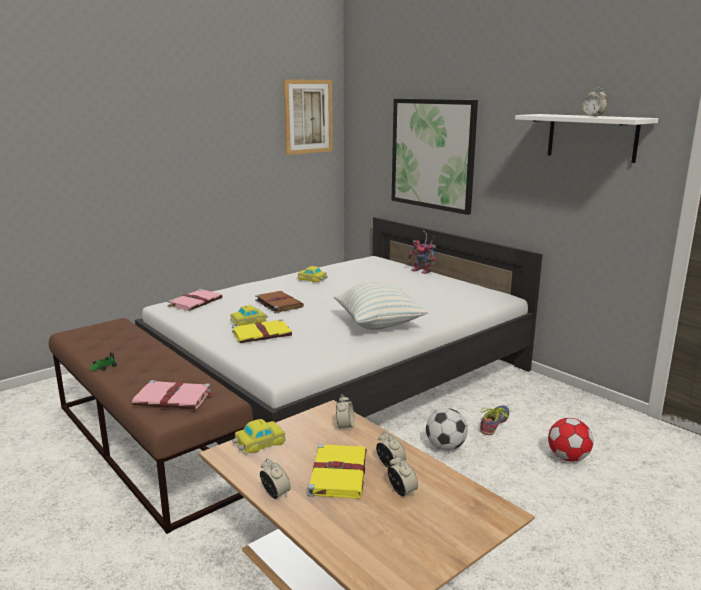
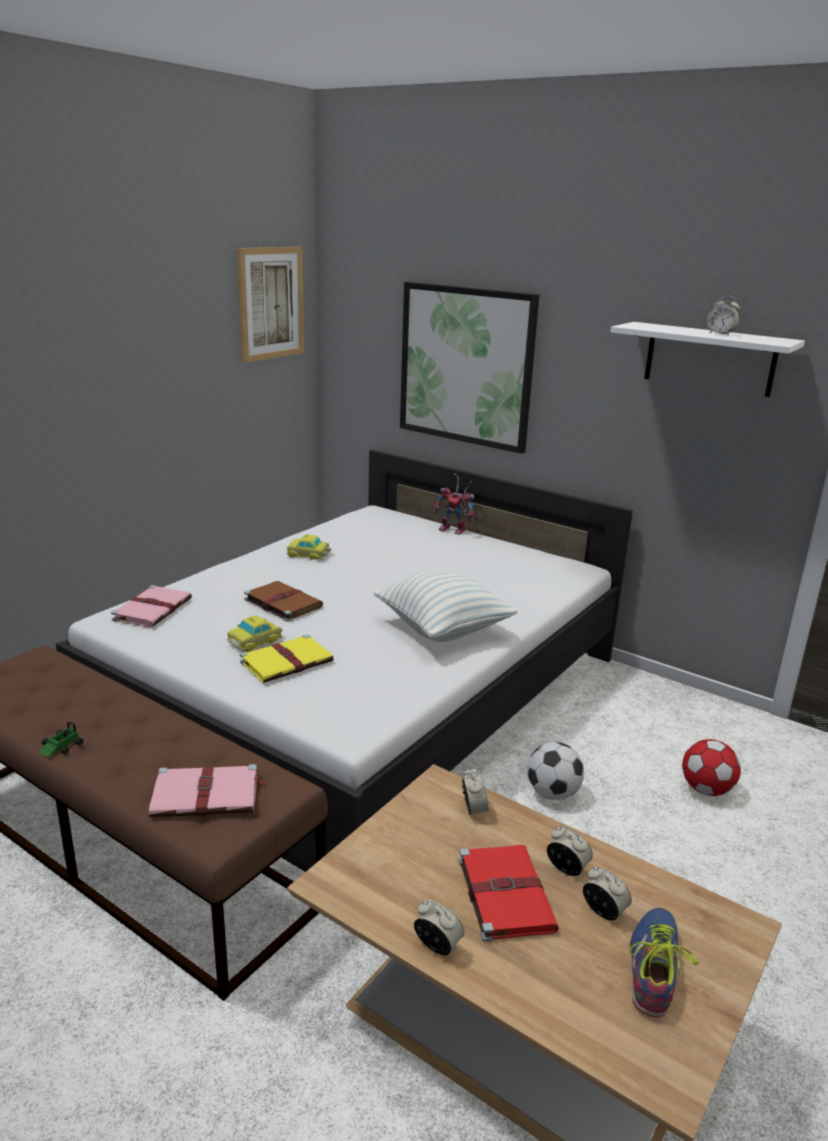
camera: 15 degrees left, 5 degrees up
toy car [232,419,286,454] -> none
yellow book [307,444,367,499] -> red book [458,845,559,942]
shoe [480,406,509,435] -> shoe moved to [630,908,699,1017]

